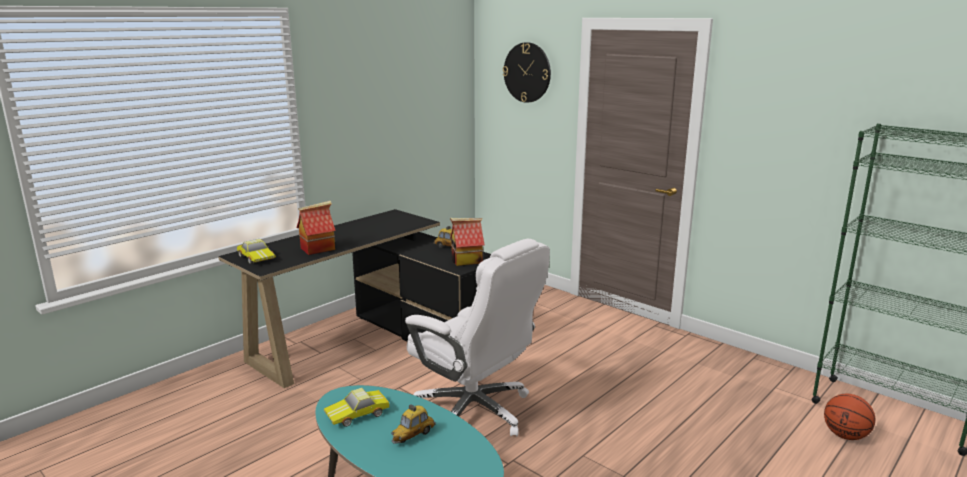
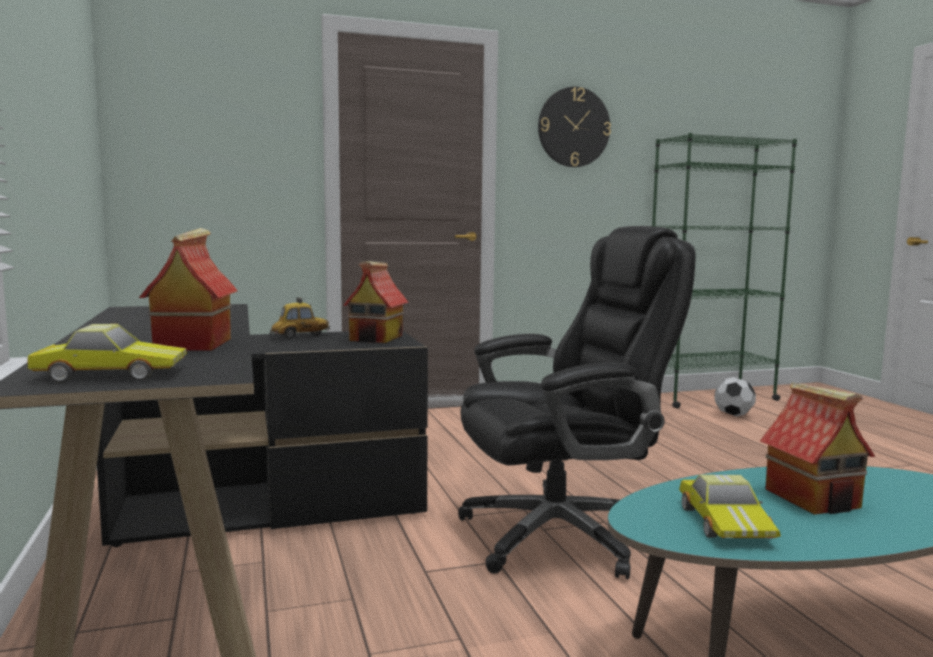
camera: 60 degrees left, 10 degrees down
toy car [391,405,436,444] -> toy house [760,382,875,515]
white office chair [405,239,550,437] -> black office chair [458,226,696,579]
wall clock [503,42,551,103] -> wall clock moved to [538,87,611,167]
basketball [824,394,875,440] -> football [714,377,756,416]

